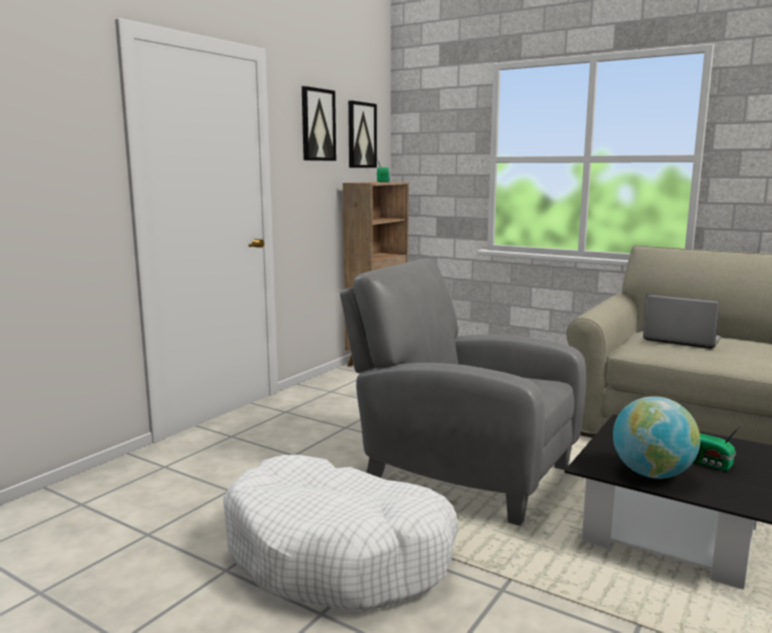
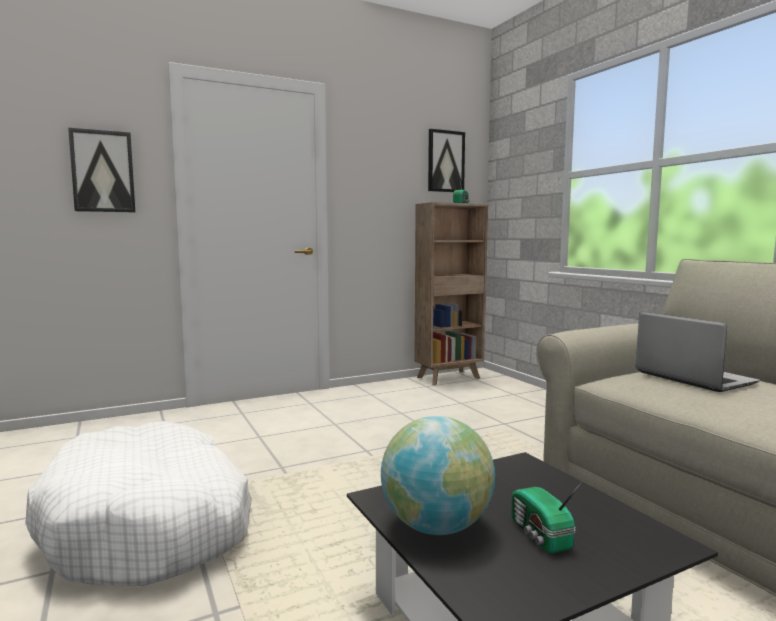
camera: 30 degrees right, 5 degrees down
picture [302,86,336,161] -> picture moved to [68,128,135,212]
grey armchair [340,259,586,526] -> none

